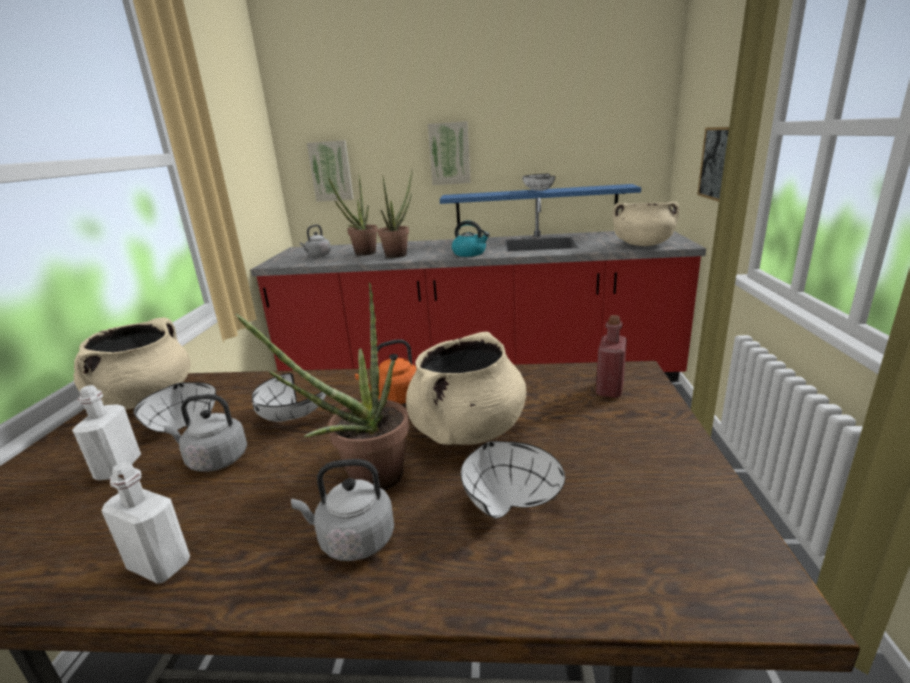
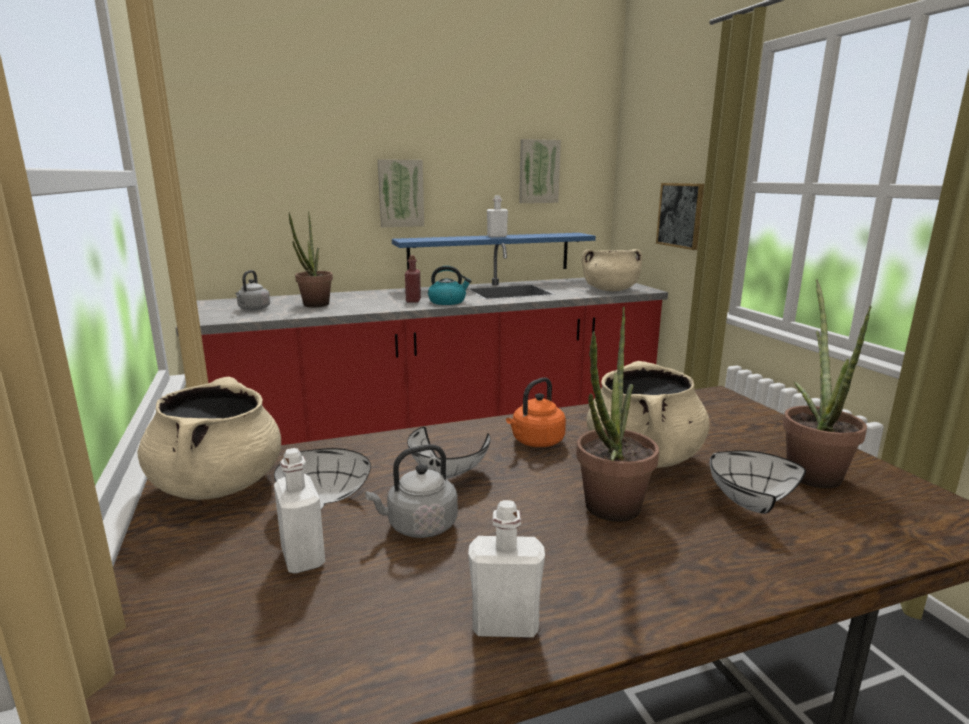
camera: 25 degrees left, 5 degrees down
grey kettle [291,459,394,561] -> none
picture [307,140,354,202] -> picture moved to [519,139,561,203]
potted plant [378,170,413,258] -> potted plant moved to [782,279,872,488]
white bowl [522,174,555,191] -> white bottle [487,195,508,237]
red bottle [596,315,627,398] -> red bottle moved to [405,255,421,303]

